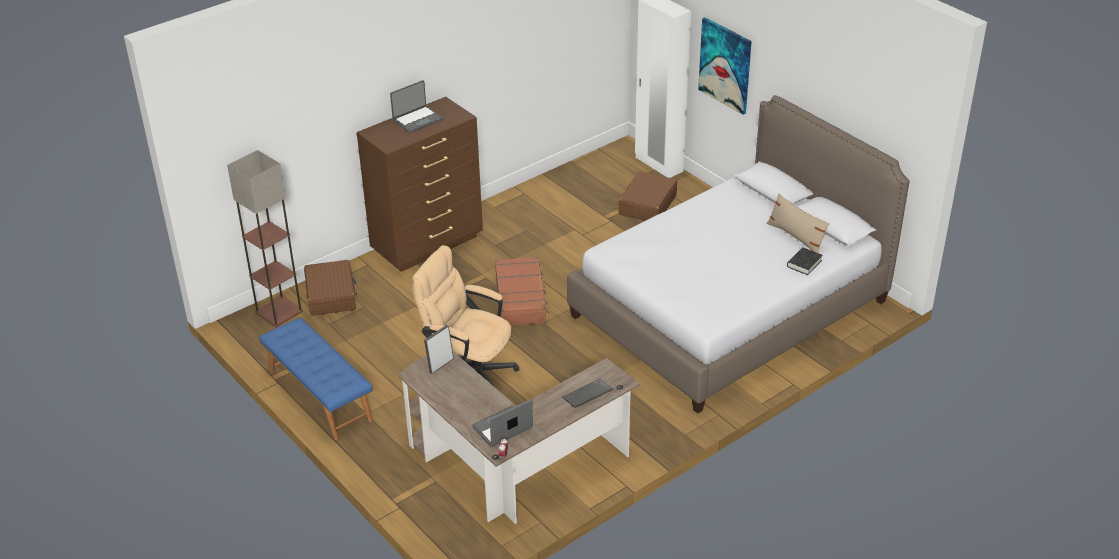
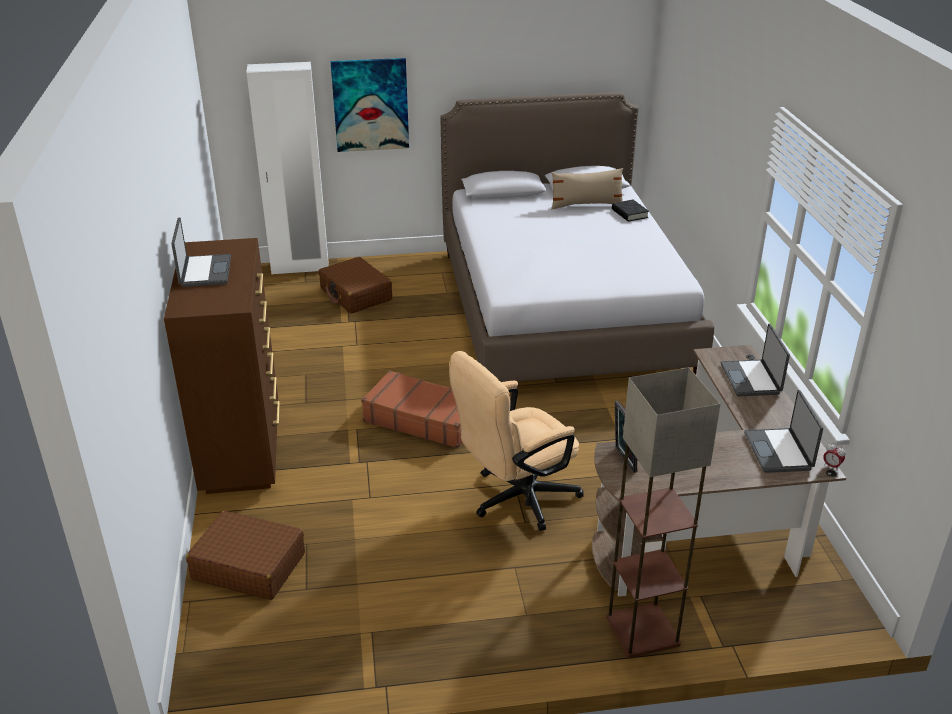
camera: 60 degrees left, 5 degrees down
floor lamp [227,150,303,327] -> floor lamp moved to [606,367,720,658]
blue bench [259,318,373,440] -> none
keyboard [562,379,613,408] -> laptop [721,324,790,396]

